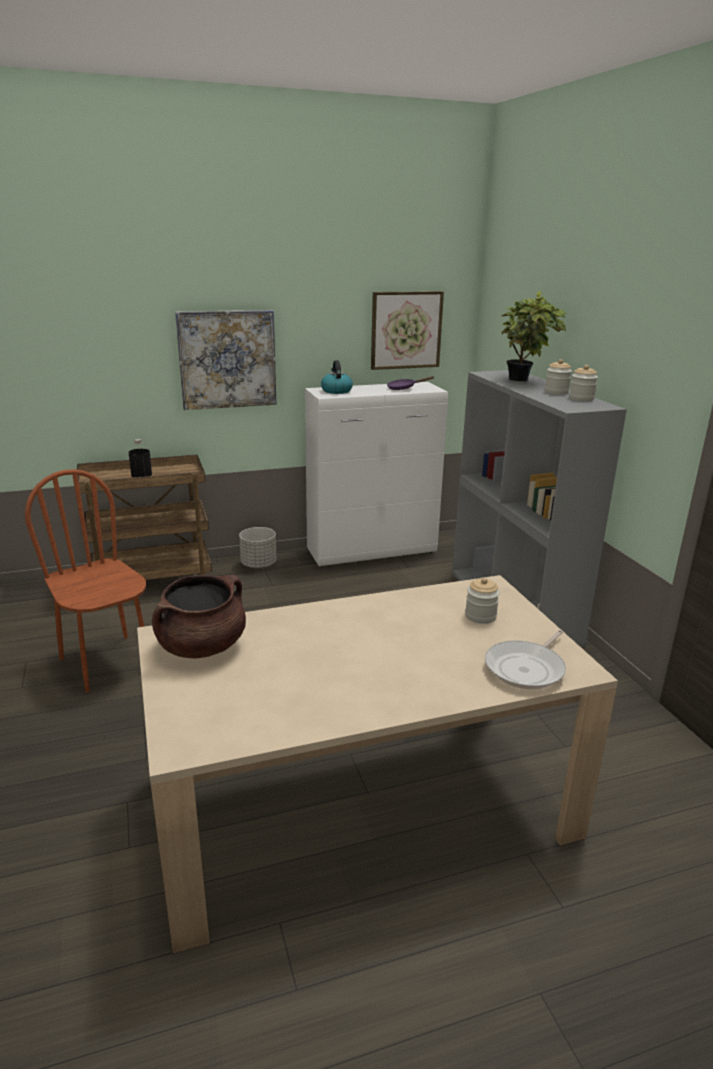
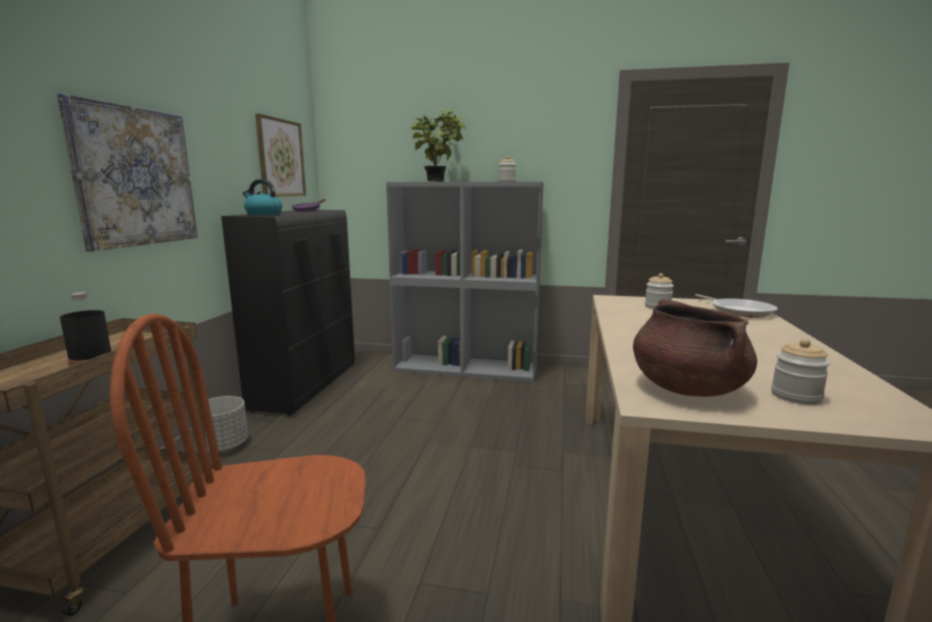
camera: 60 degrees left, 10 degrees down
white cabinet [305,382,448,567] -> black cabinet [221,210,355,416]
jar [545,359,572,394] -> jar moved to [771,339,830,405]

